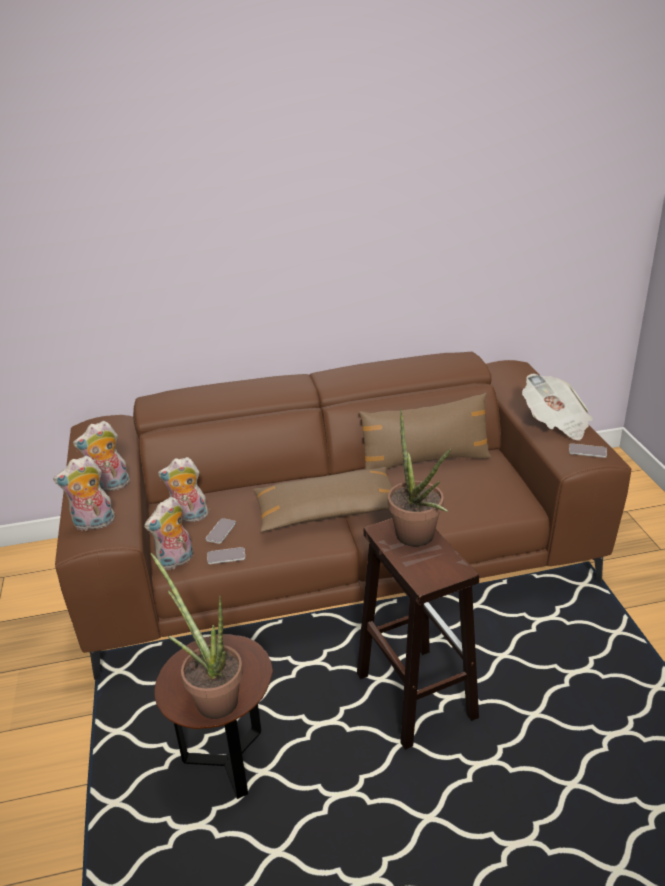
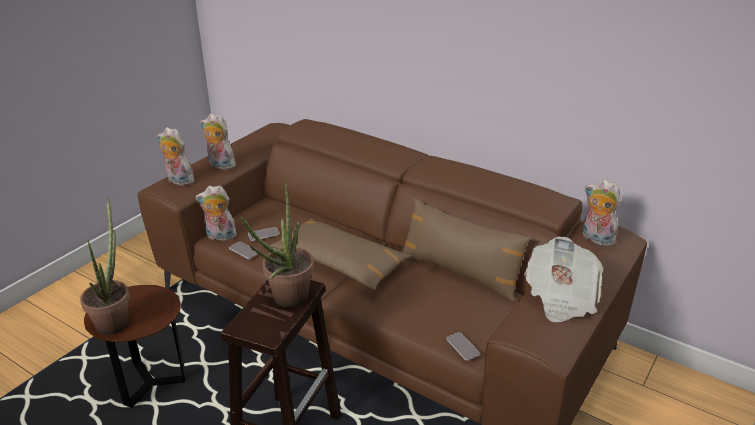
camera: 45 degrees right, 0 degrees up
plush toy [158,457,208,522] -> plush toy moved to [583,180,621,247]
phone [569,444,607,458] -> phone moved to [446,332,480,361]

